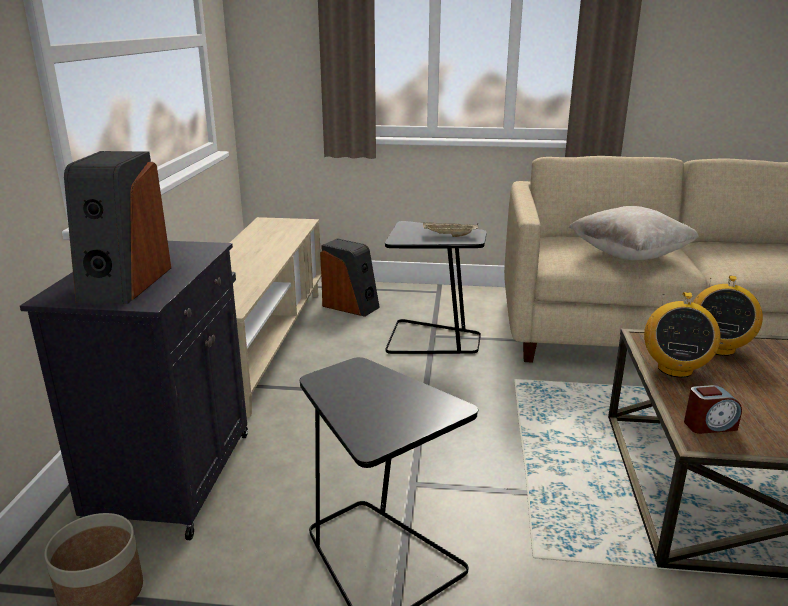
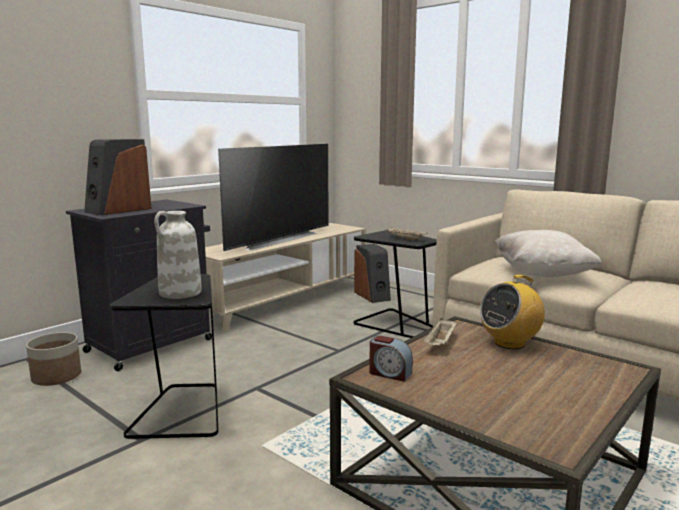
camera: 35 degrees right, 10 degrees down
radio [644,292,720,378] -> beige tray [423,318,457,345]
none -> white vase [154,211,202,299]
none -> television [218,144,329,251]

